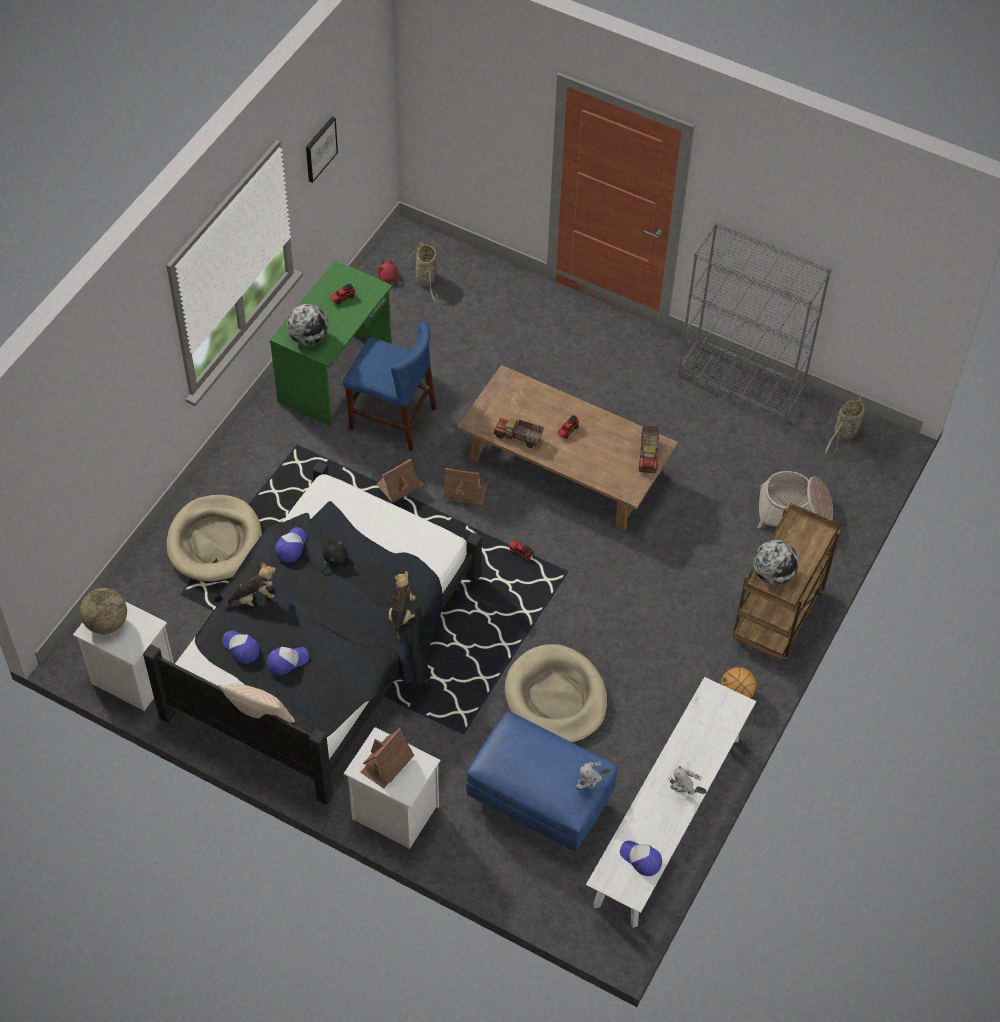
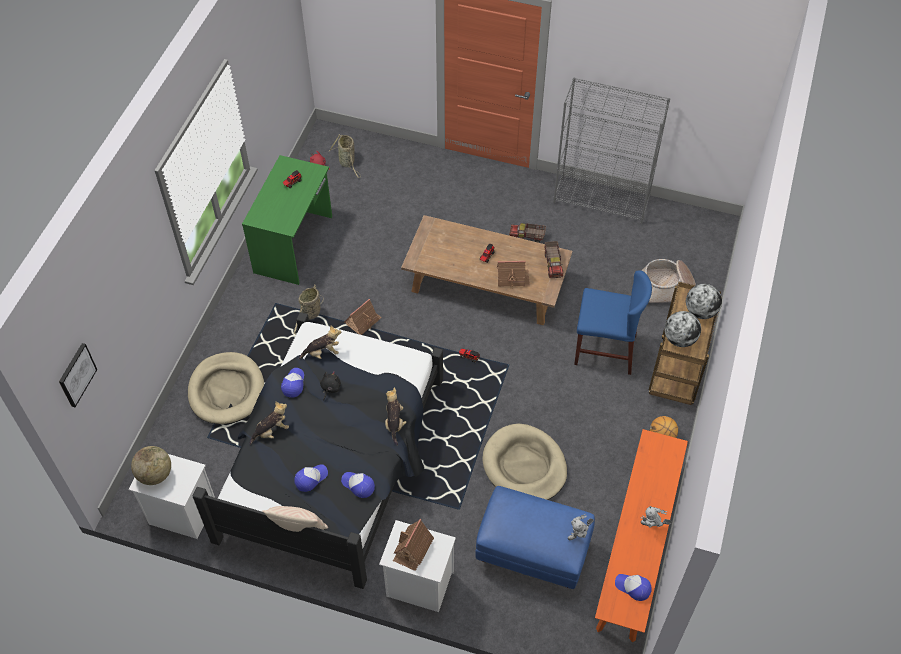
camera: 10 degrees left, 0 degrees up
cap [222,631,259,664] -> cap moved to [341,472,375,498]
globe [287,304,328,346] -> globe moved to [686,284,722,319]
picture [306,117,338,183] -> picture moved to [59,343,97,407]
blue chair [343,322,436,451] -> blue chair moved to [574,270,652,375]
toy house [443,468,487,505] -> toy house moved to [497,261,530,287]
toy truck [493,418,544,448] -> toy truck moved to [509,223,546,243]
white bench [586,677,756,928] -> orange bench [595,429,688,642]
basket [825,397,865,455] -> basket moved to [294,284,324,334]
none -> plush toy [299,325,341,359]

